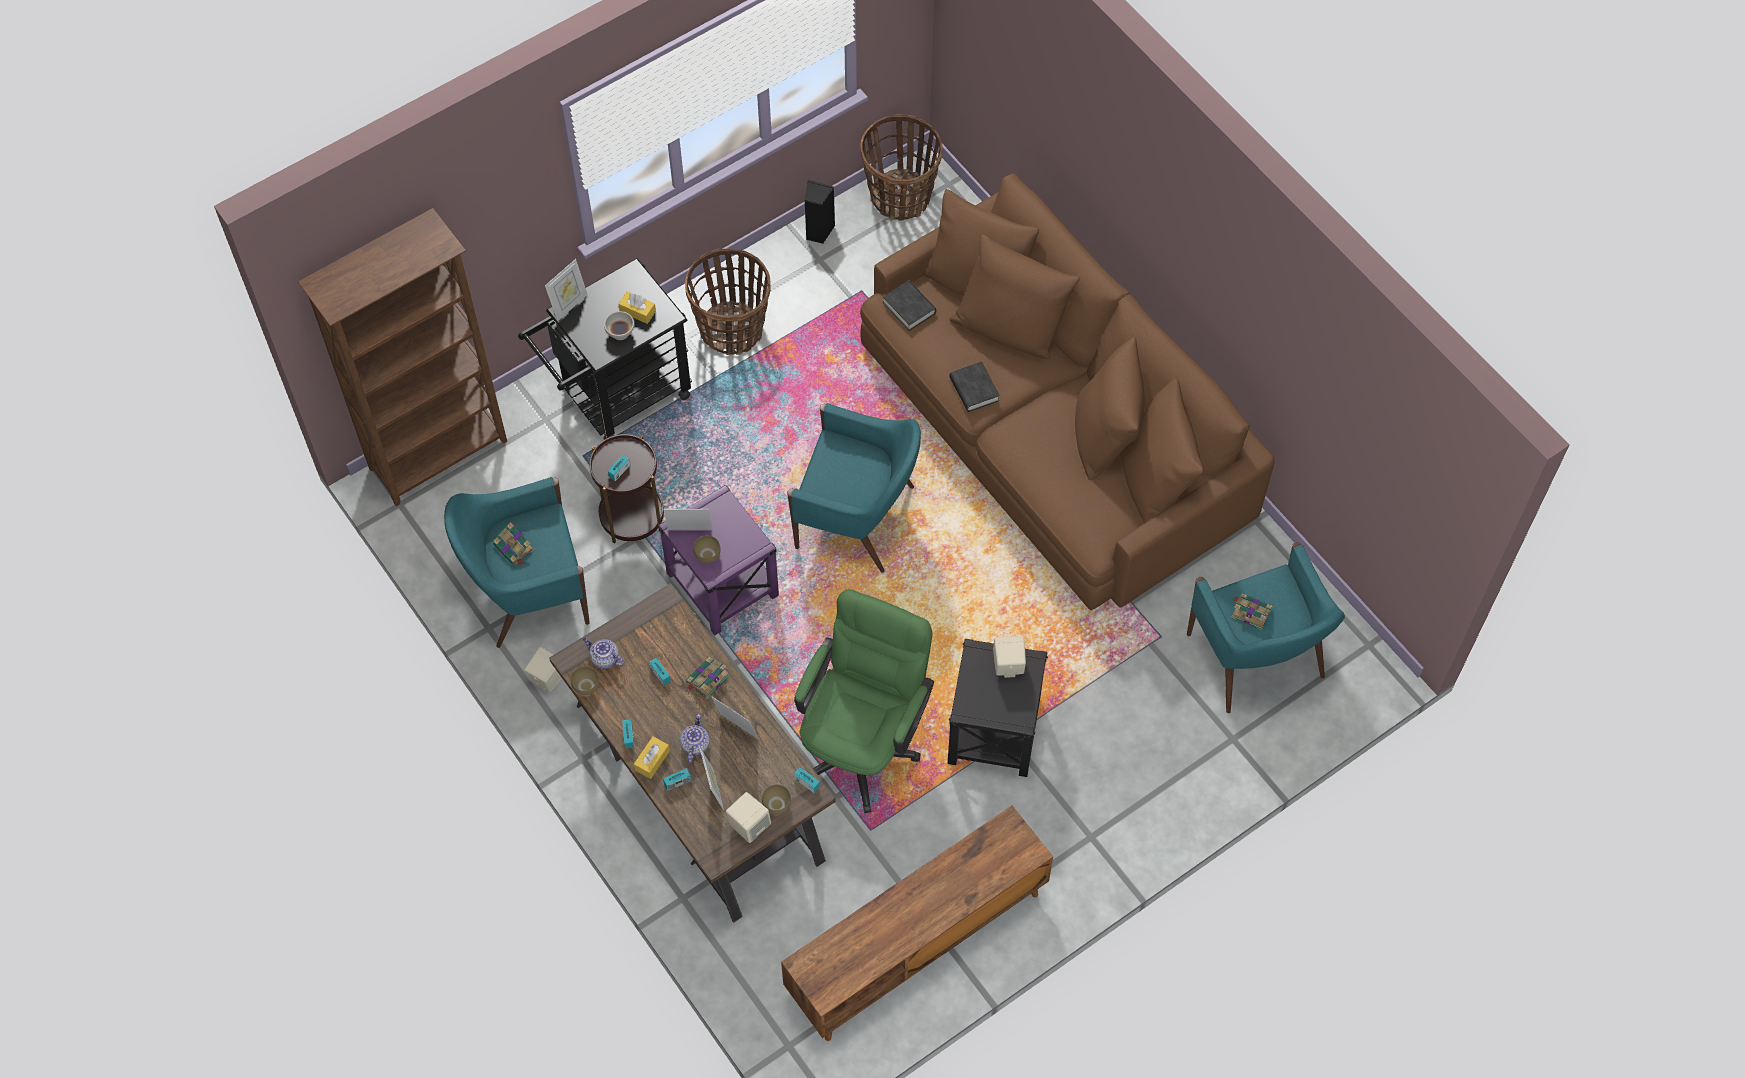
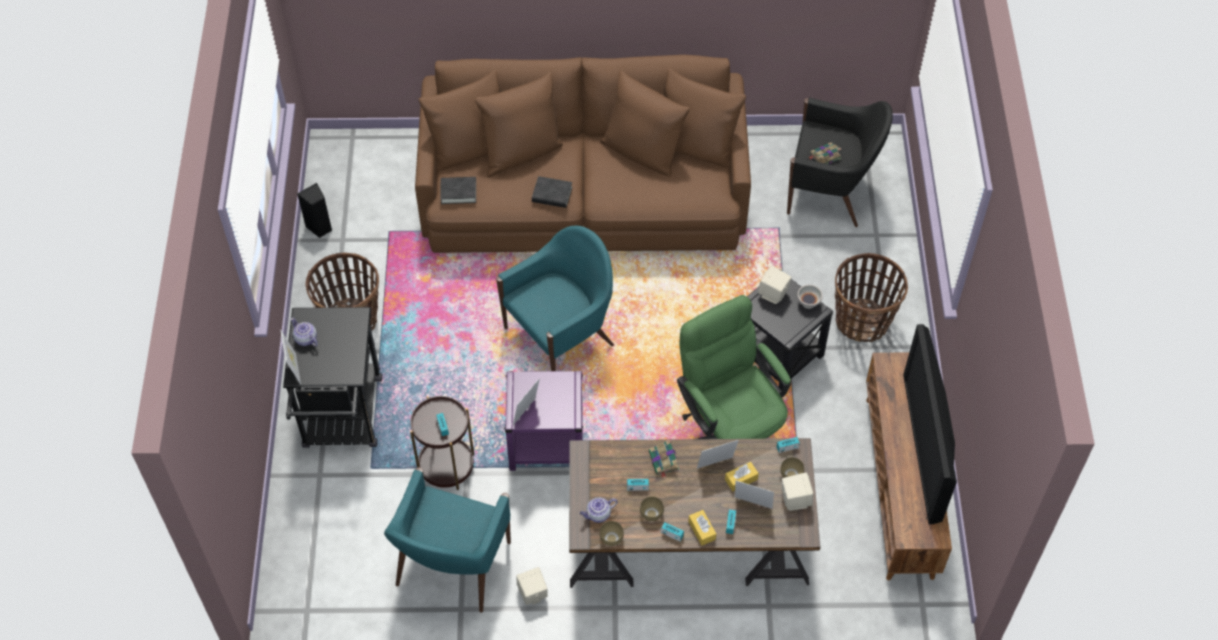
camera: 55 degrees left, 5 degrees down
brown bookcase [298,208,507,506] -> none
book [493,522,534,566] -> none
white bowl [604,311,634,340] -> white bowl moved to [797,285,823,309]
yellow tissue box [618,291,656,324] -> yellow tissue box moved to [725,462,759,491]
teapot [680,714,710,763] -> teapot moved to [291,318,318,346]
brown bowl [693,535,721,563] -> brown bowl moved to [640,497,664,521]
basket [860,114,943,221] -> basket moved to [835,253,908,342]
turquoise armchair [1187,542,1345,713] -> black armchair [787,97,893,227]
none -> television [903,324,957,524]

